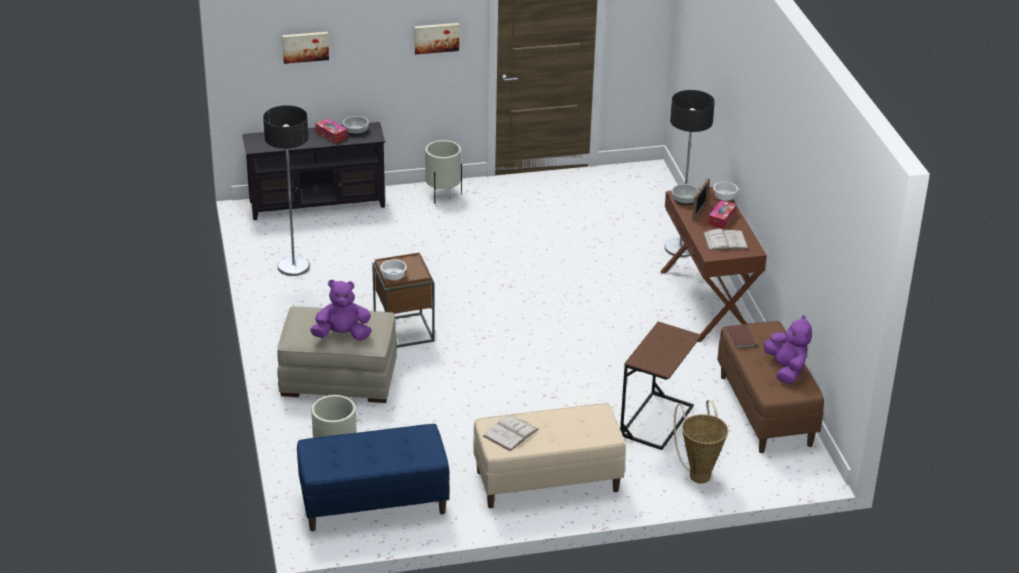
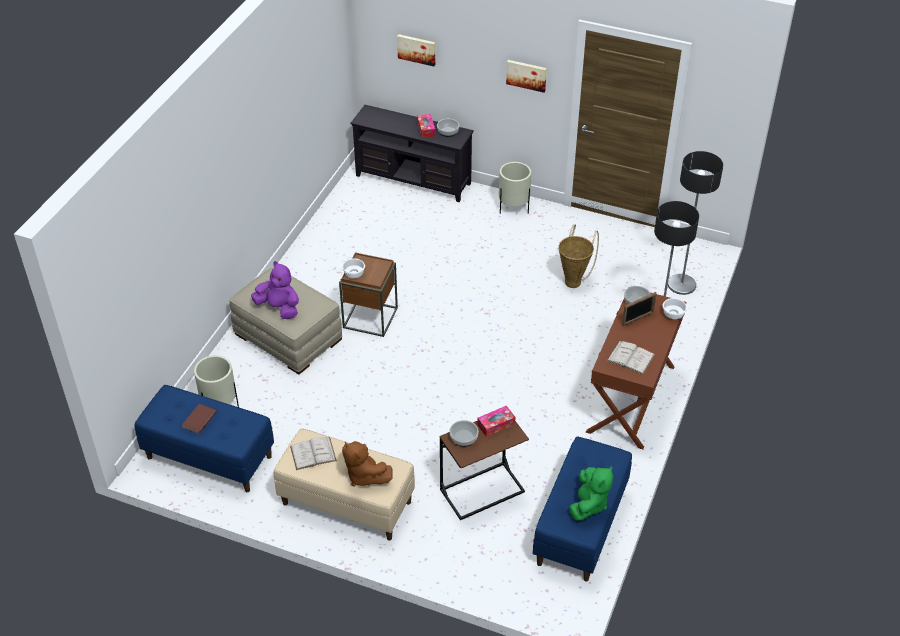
camera: 35 degrees right, 10 degrees up
floor lamp [263,105,310,276] -> floor lamp moved to [668,151,723,295]
basket [674,400,728,483] -> basket moved to [558,225,599,288]
tissue box [708,200,737,229] -> tissue box moved to [477,406,515,437]
brown bench [717,321,824,453] -> blue bench [533,436,632,581]
brown book [727,325,757,349] -> brown book moved to [182,404,217,434]
purple plush toy [764,315,812,384] -> green plush toy [569,466,613,521]
none -> brown plush toy [342,441,392,487]
none -> bowl [449,420,479,447]

